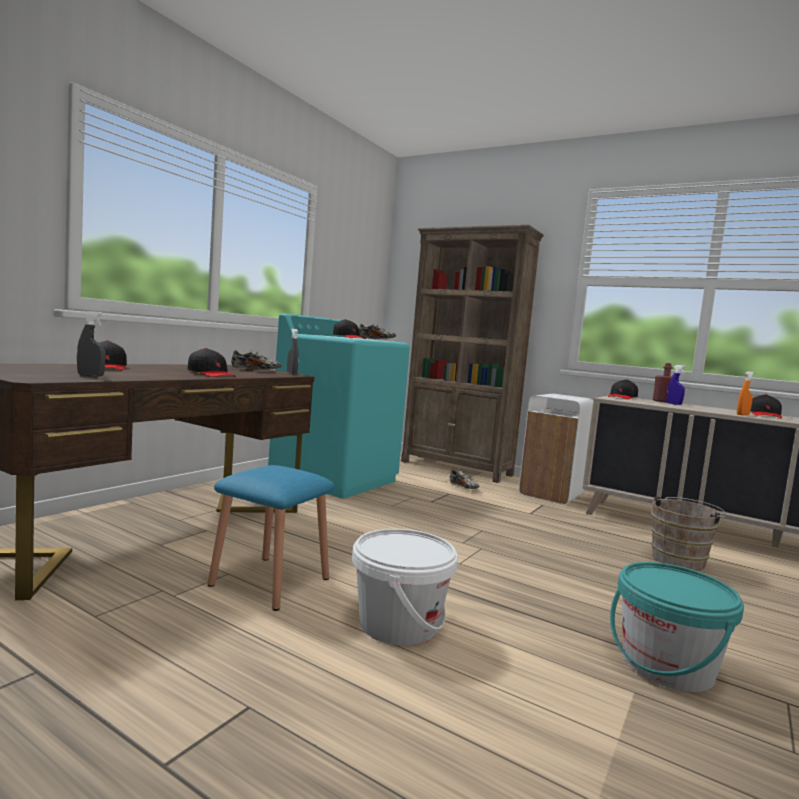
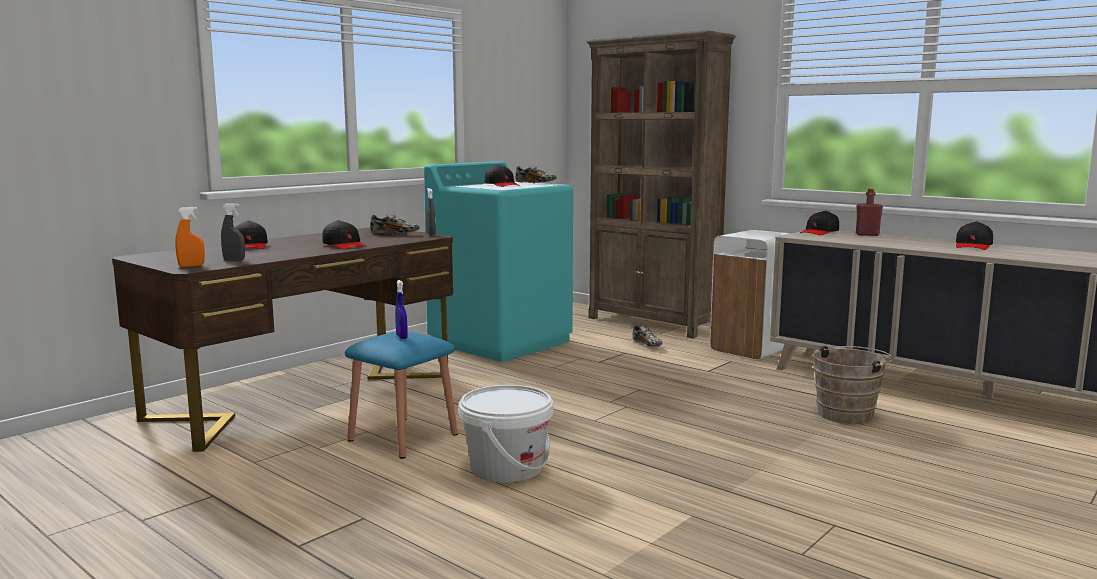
camera: 10 degrees right, 5 degrees up
turquoise bucket [610,562,744,692] -> none
blue spray bottle [666,365,686,405] -> blue spray bottle moved to [395,280,408,339]
orange spray bottle [737,371,754,415] -> orange spray bottle moved to [175,207,205,267]

